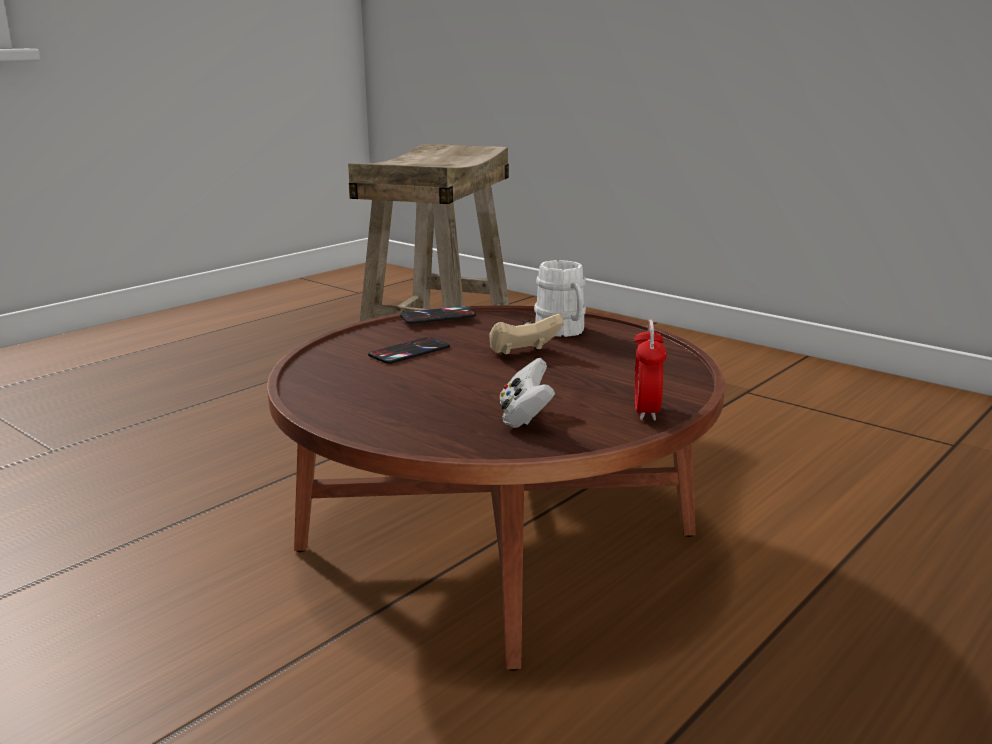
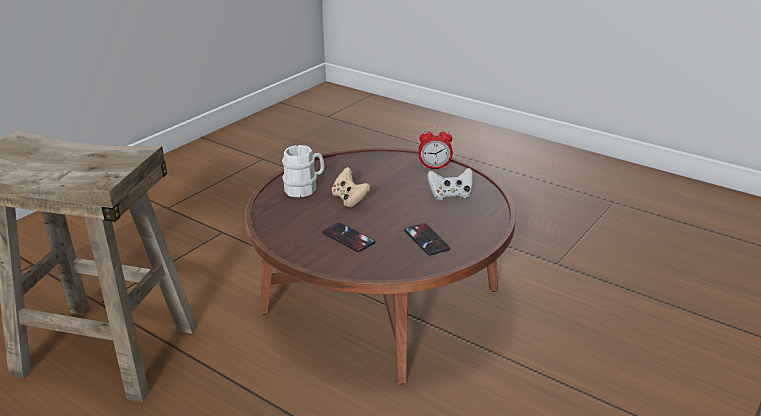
camera: 95 degrees left, 10 degrees up
phone [400,306,476,324] -> phone moved to [404,223,450,255]

